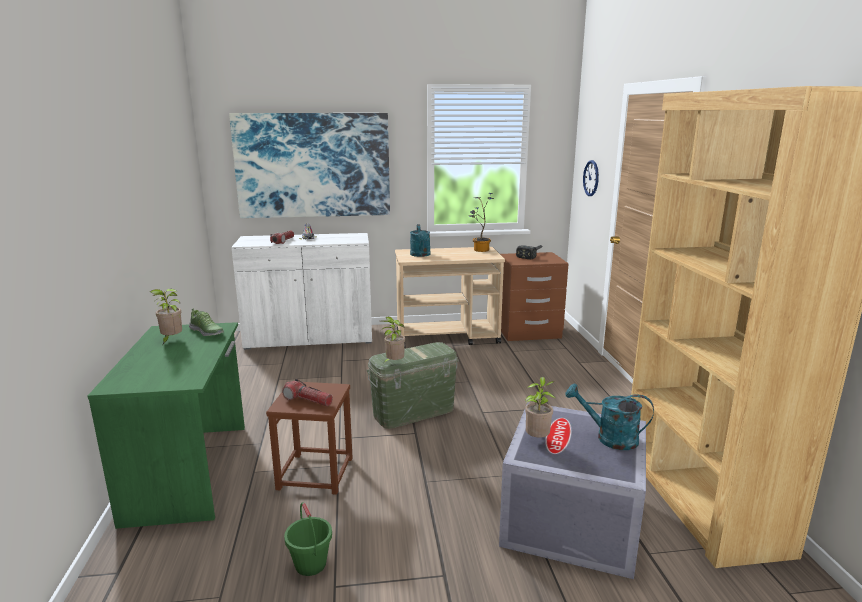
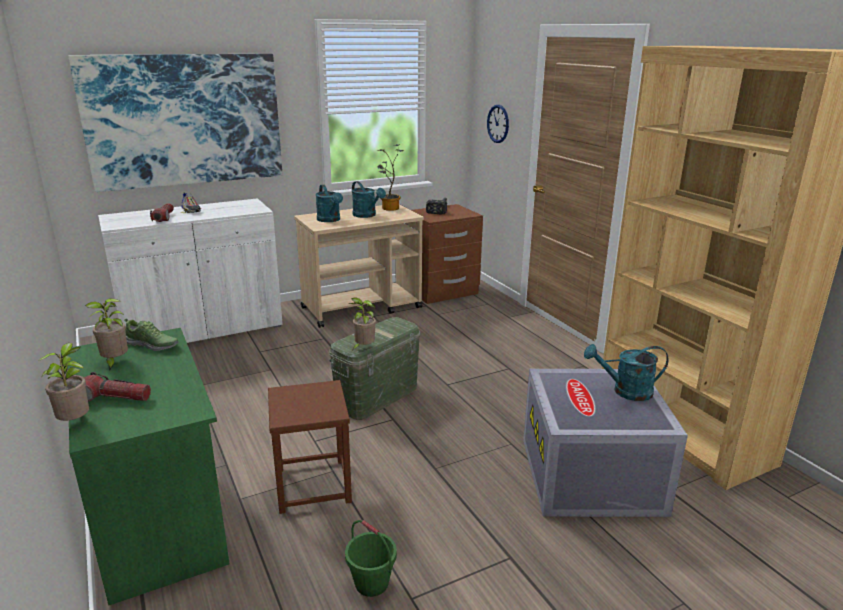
camera: 20 degrees left, 5 degrees up
flashlight [282,379,333,406] -> flashlight moved to [84,372,151,402]
potted plant [525,377,556,437] -> potted plant moved to [39,343,89,421]
none -> turquoise watering can [352,181,386,218]

